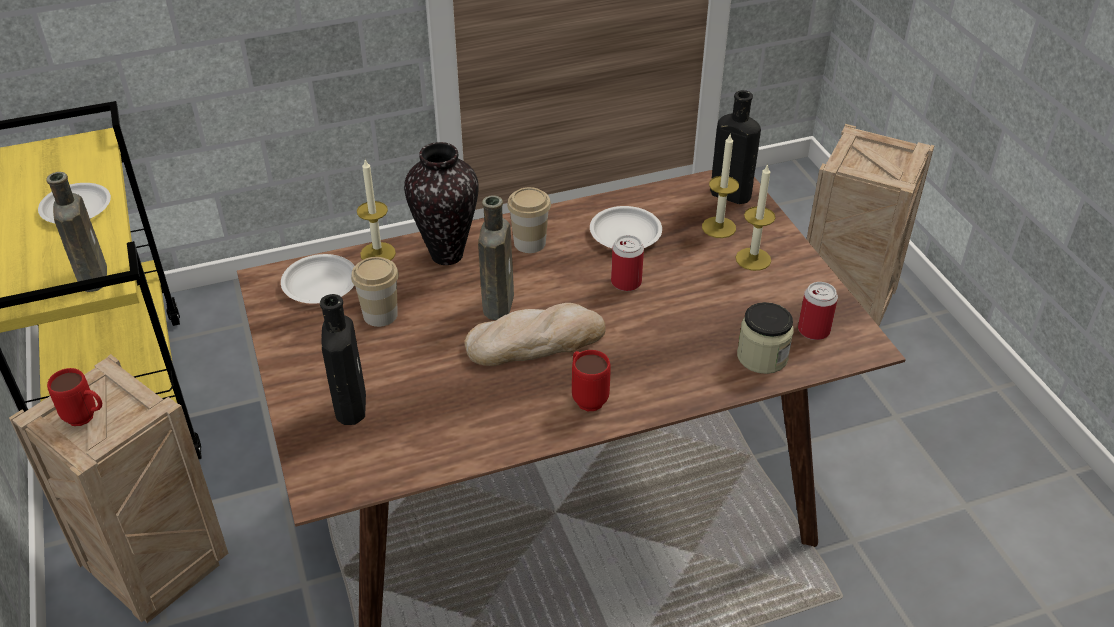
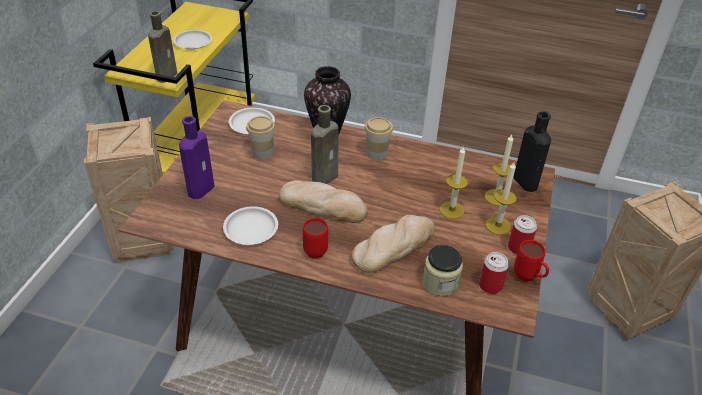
camera: 35 degrees right, 0 degrees up
red mug [47,368,102,426] -> red mug moved to [514,240,549,281]
black bottle [320,294,366,425] -> purple bottle [179,116,215,199]
candle [357,159,396,260] -> candle moved to [440,146,468,219]
white plate [590,206,662,248] -> white plate moved to [223,206,278,245]
can [611,235,644,291] -> can moved to [508,215,537,255]
none -> bread [351,215,435,273]

